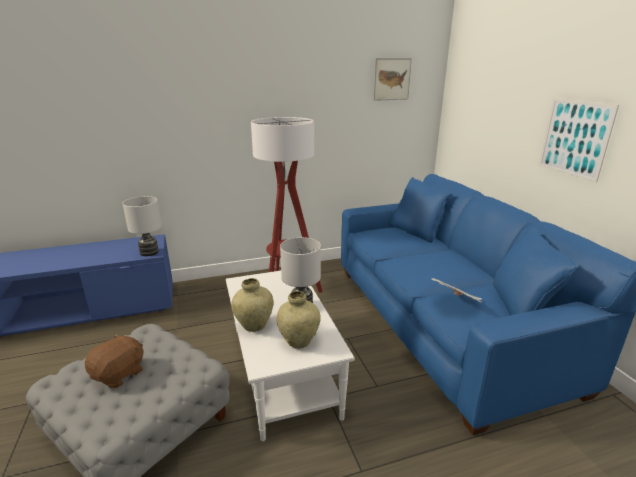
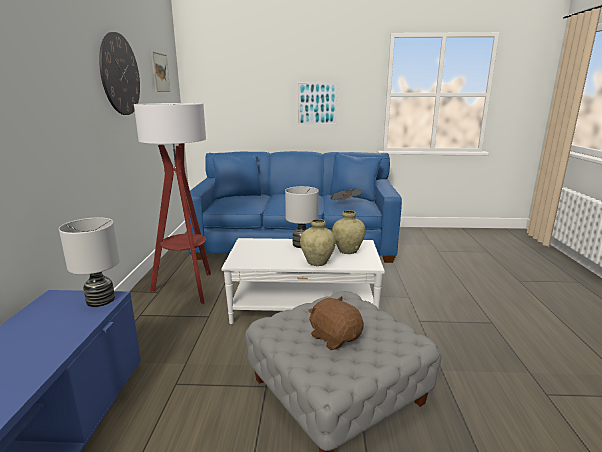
camera: 70 degrees left, 5 degrees down
none -> wall clock [99,32,140,115]

